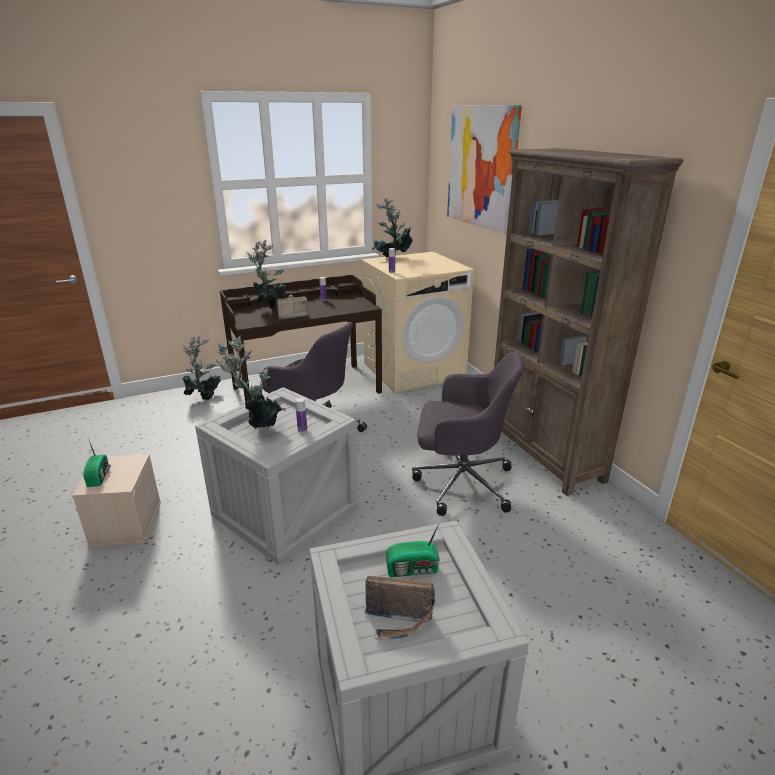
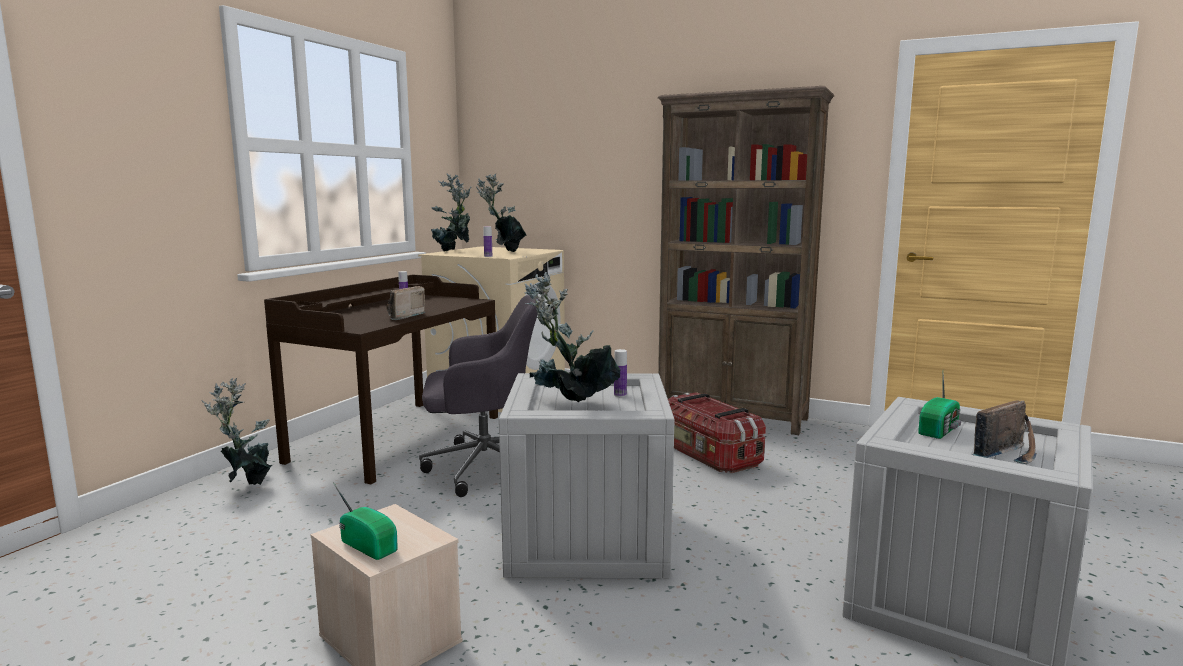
camera: 40 degrees left, 15 degrees down
potted plant [247,240,286,310] -> potted plant moved to [476,173,526,252]
grey office chair [412,352,524,516] -> storage box [668,392,766,473]
picture [447,105,522,234] -> none

